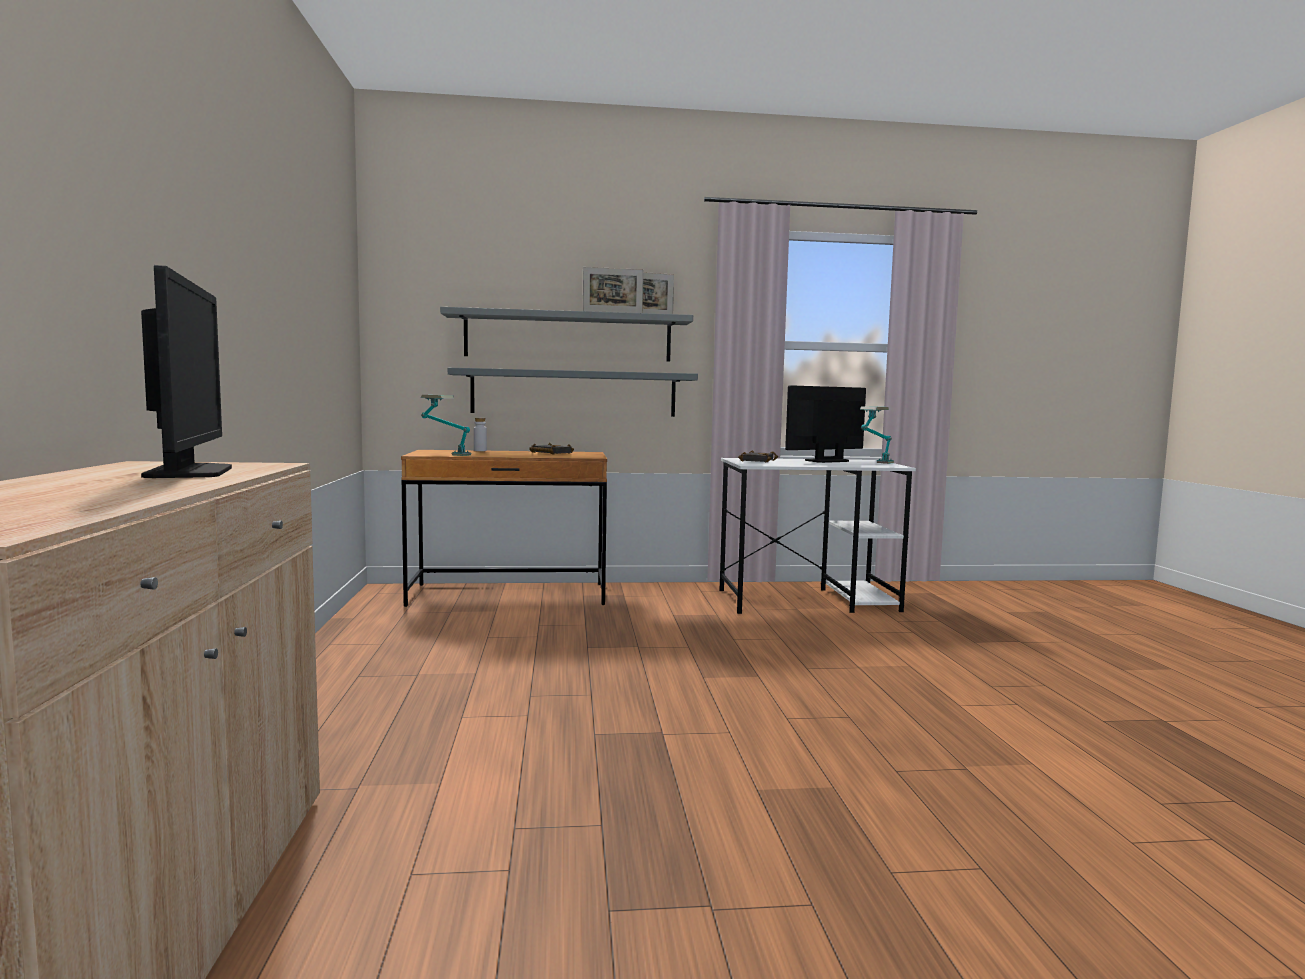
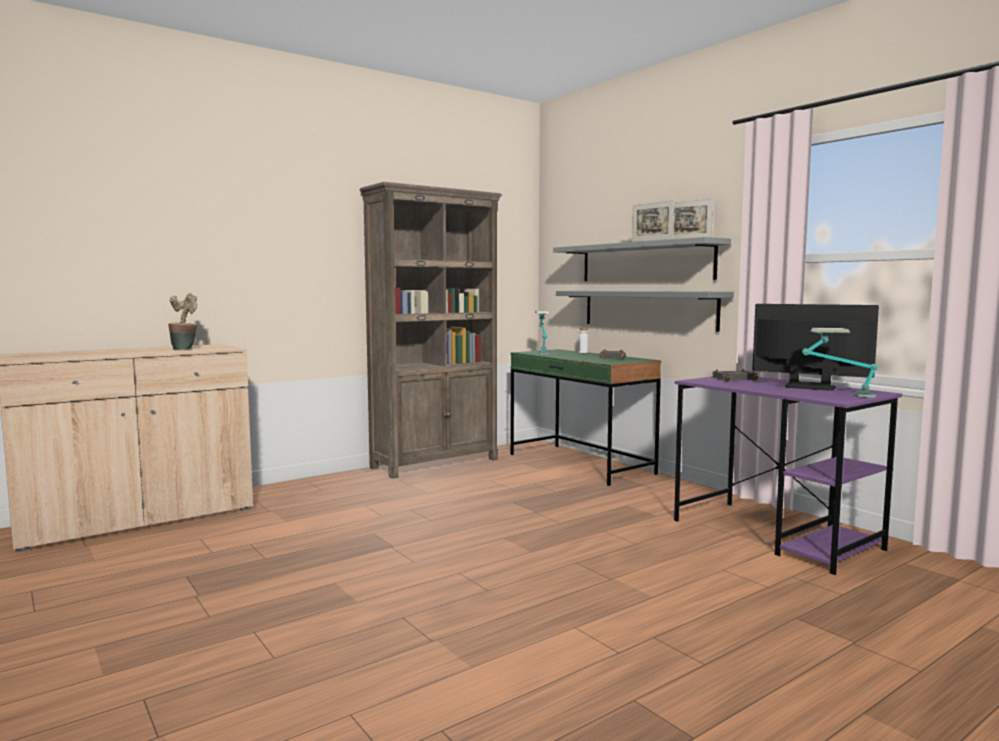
camera: 60 degrees right, 0 degrees up
monitor [141,265,232,478] -> potted plant [168,293,197,350]
brown desk [401,450,607,607] -> green desk [511,349,661,486]
white desk [719,458,916,614] -> purple desk [674,376,902,575]
none -> brown bookcase [359,182,502,479]

